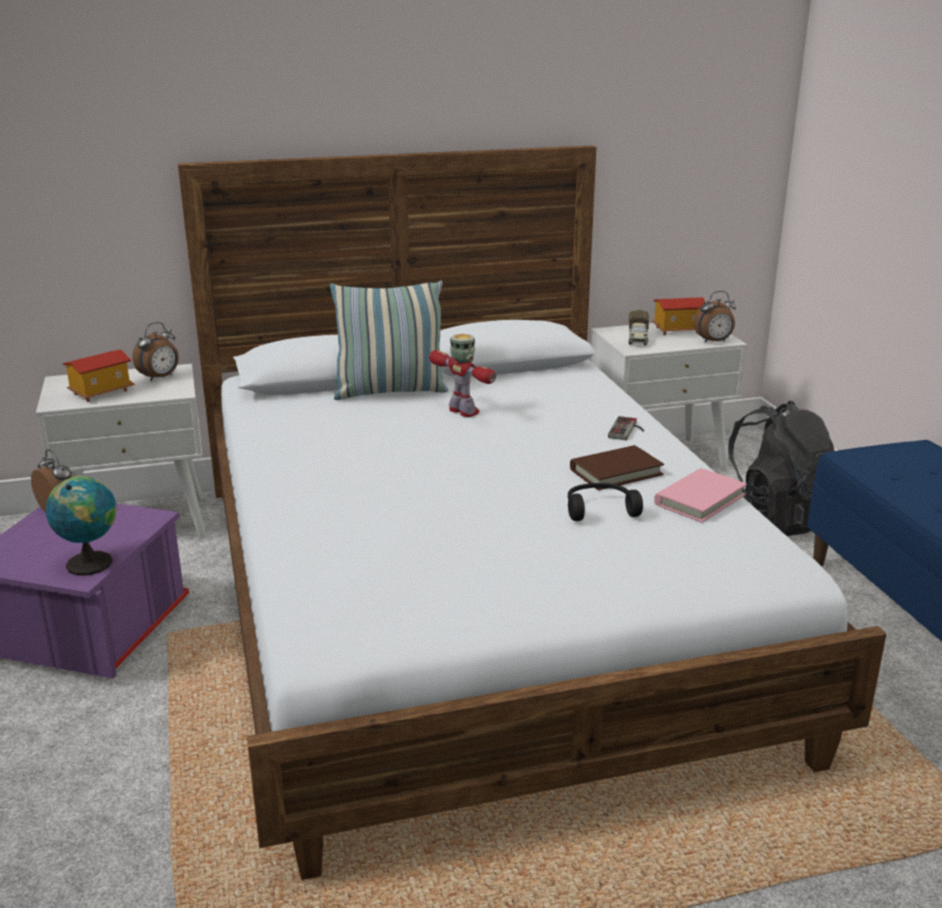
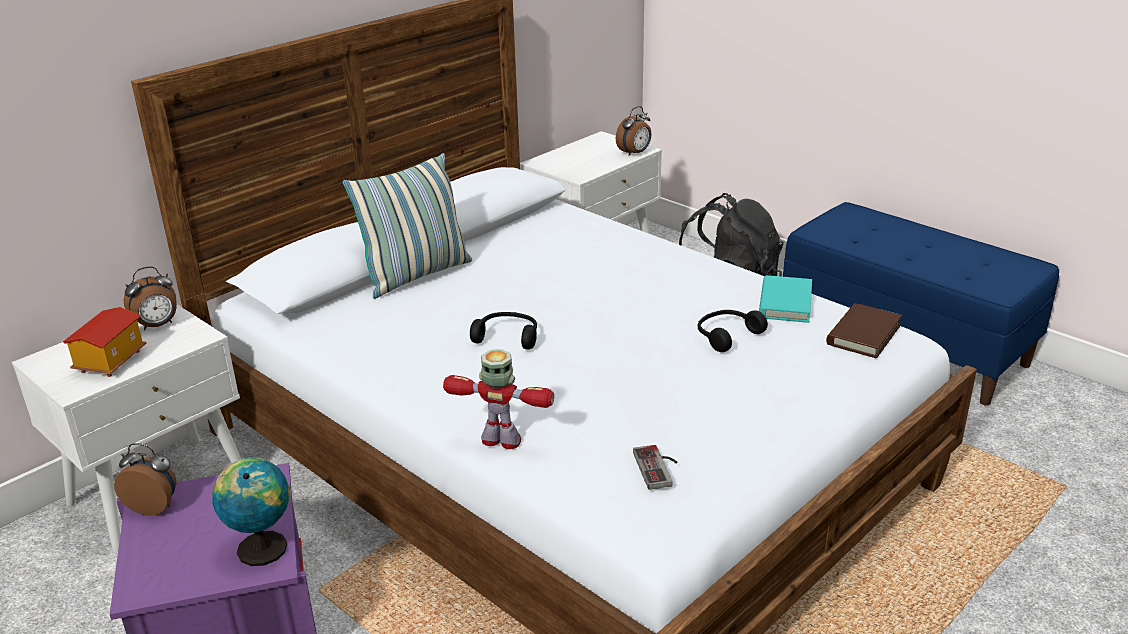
camera: 30 degrees left, 5 degrees up
alarm clock [132,322,179,381] -> alarm clock turned 45 degrees clockwise [124,266,177,330]
toy robot [429,334,496,417] -> toy robot moved to [443,349,554,449]
brown book [570,445,664,490] -> brown book moved to [826,303,902,358]
game controller [608,416,644,440] -> game controller moved to [633,445,678,490]
toy truck [629,310,649,345] -> none
toy house [652,297,706,335] -> none
pink book [654,468,747,523] -> turquoise book [759,275,812,323]
none -> black headphones [470,312,537,350]

